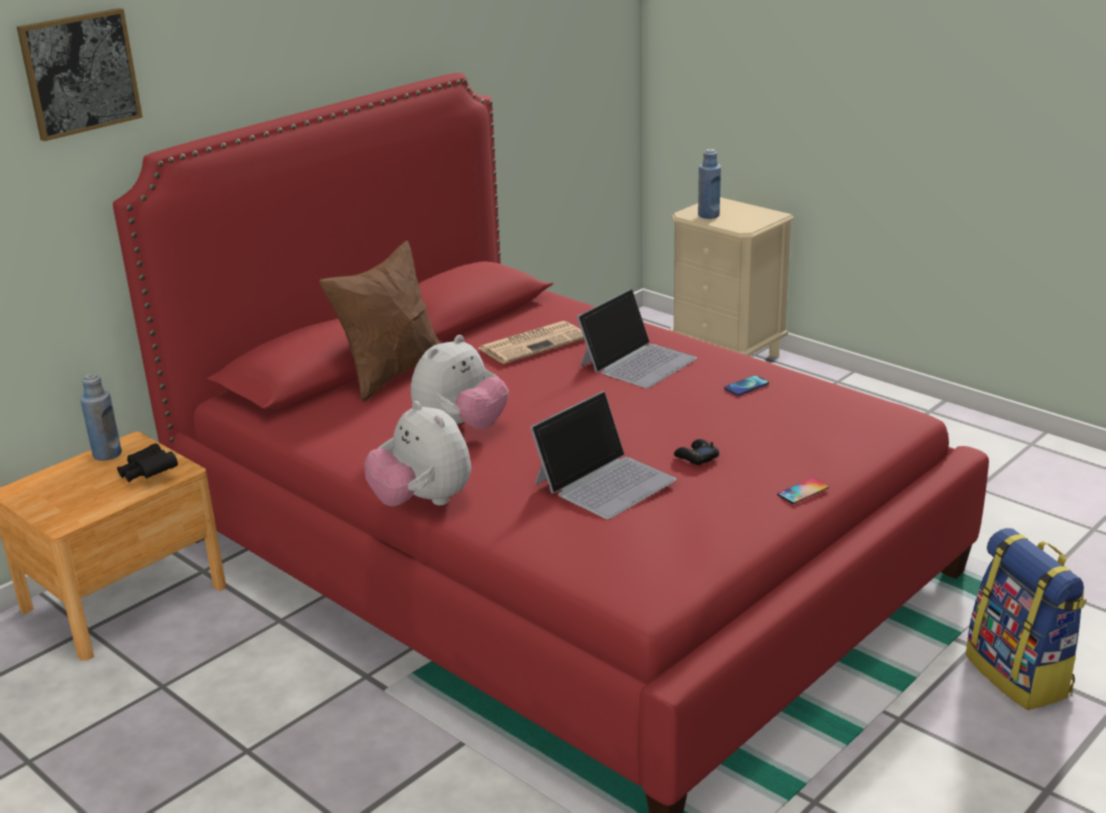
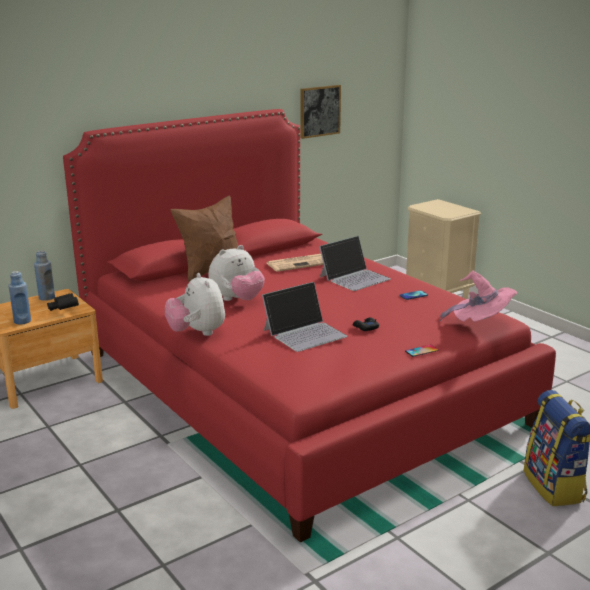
camera: 10 degrees right, 5 degrees down
picture [17,8,143,141] -> picture moved to [300,85,341,139]
blue bottle [698,149,721,219] -> blue bottle moved to [8,271,31,325]
none -> pink hat [440,270,518,322]

